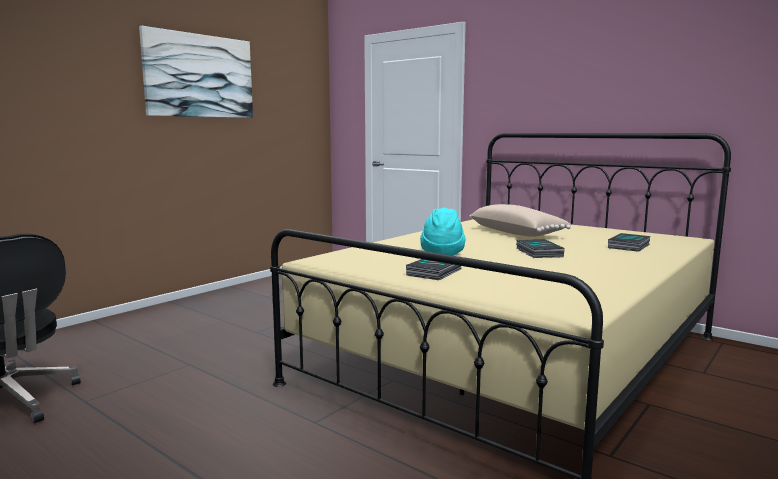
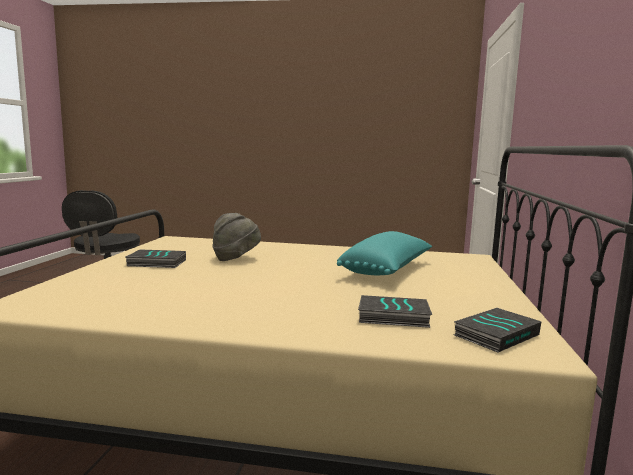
camera: 60 degrees right, 0 degrees up
picture [139,26,253,118] -> none
turquoise hat [420,207,465,256] -> grey hat [212,213,261,261]
beige pillow [469,204,571,237] -> turquoise pillow [337,231,432,275]
book [516,239,565,258] -> book moved to [453,308,541,352]

